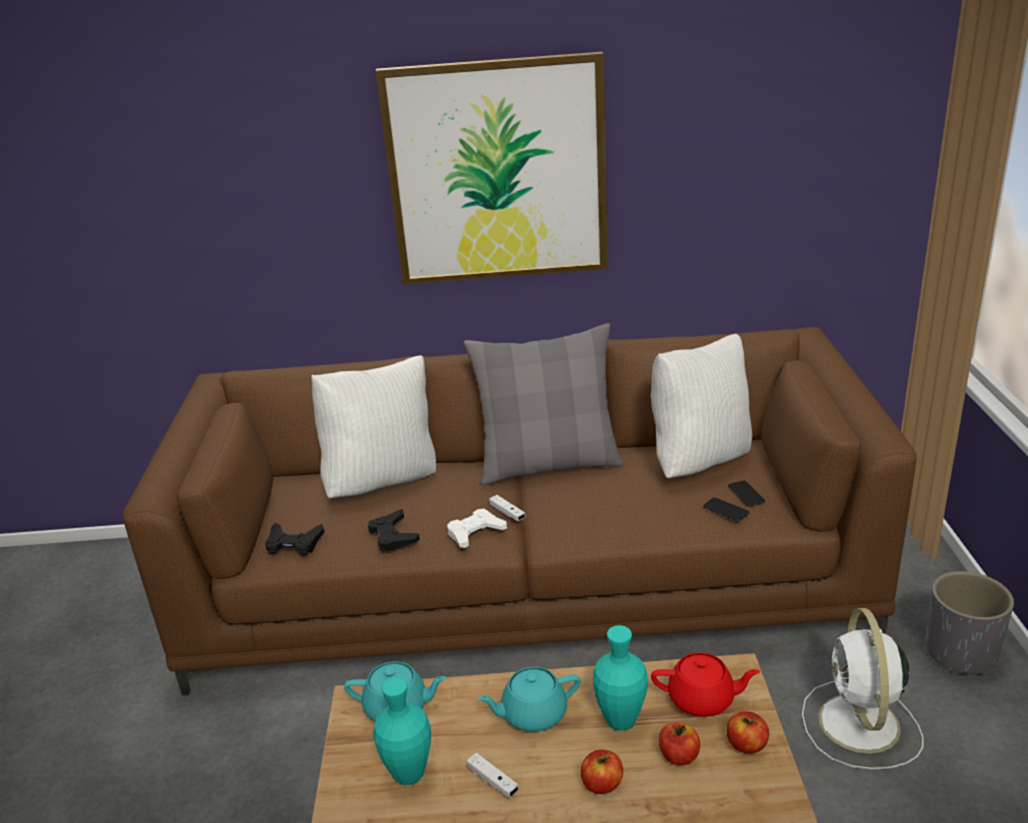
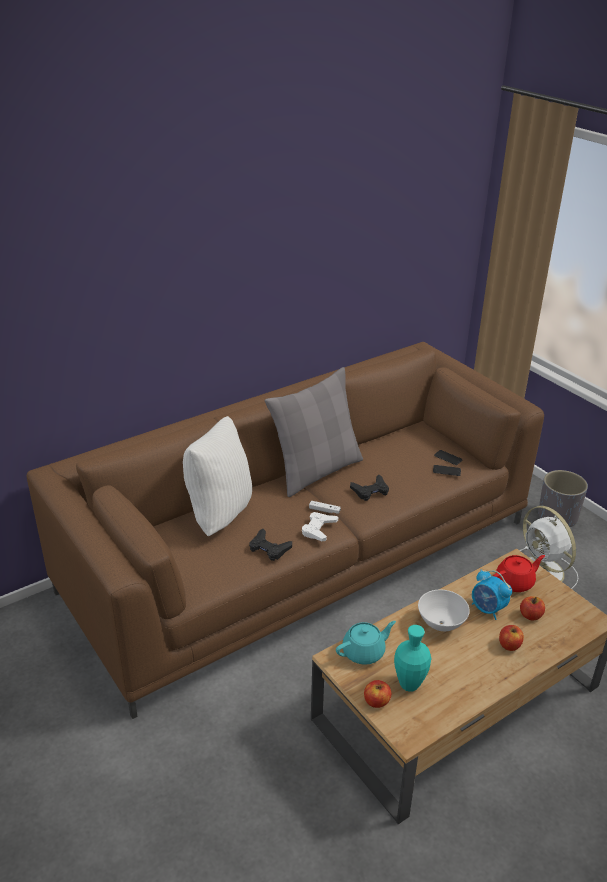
camera: 35 degrees left, 5 degrees up
black game controller [265,523,324,556] -> black game controller moved to [350,475,389,501]
picture [376,52,608,285] -> none
white game controller [467,753,519,798] -> none
turquoise teapot [477,667,581,732] -> white bowl [418,590,470,631]
turquoise vase [593,625,648,731] -> alarm clock [472,569,512,620]
white pillow [651,334,752,478] -> none
apple [726,712,769,754] -> apple moved to [364,680,391,708]

